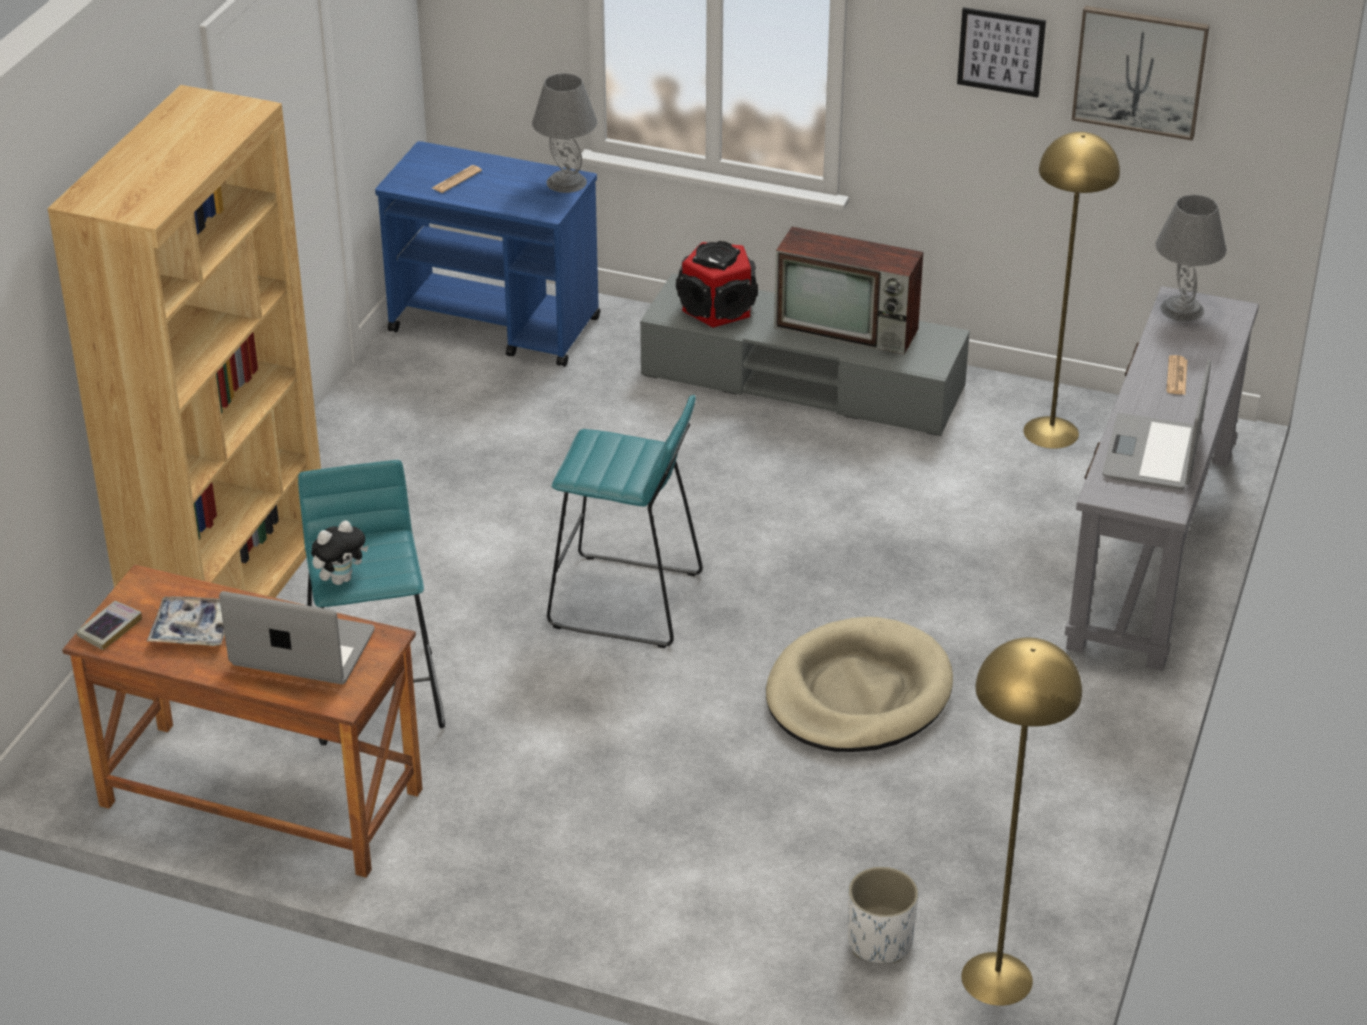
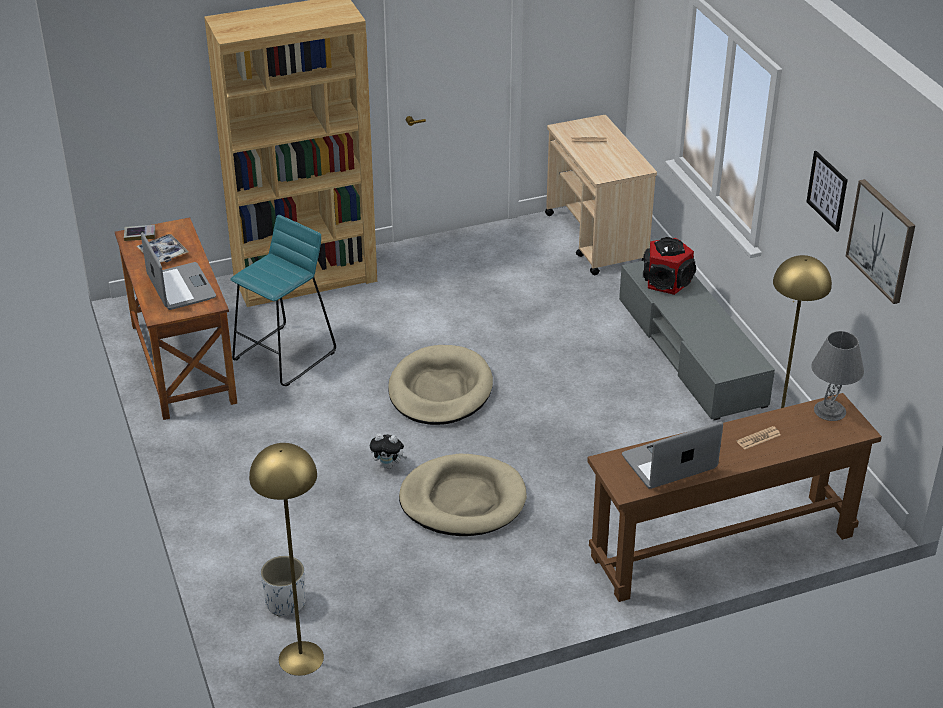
camera: 50 degrees right, 0 degrees up
plush toy [311,520,368,585] -> plush toy moved to [370,433,407,469]
blue cart [375,141,600,367] -> beige cart [545,115,657,275]
grey table lamp [532,73,597,193] -> none
turquoise stool [547,395,703,648] -> beige dog bed [388,345,493,425]
television [774,227,923,354] -> none
grey console table [1065,286,1259,671] -> brown console table [587,393,882,602]

